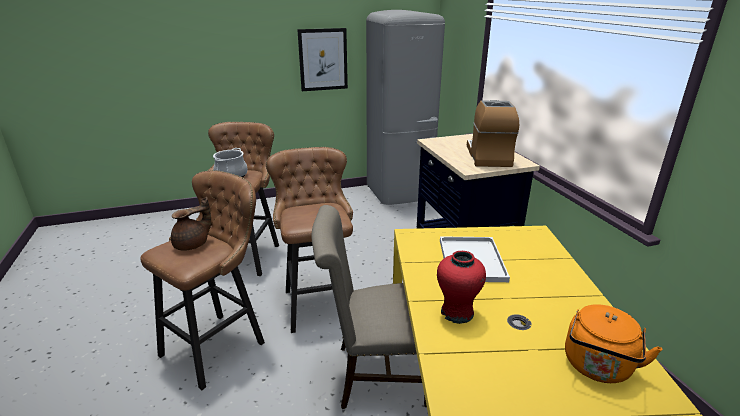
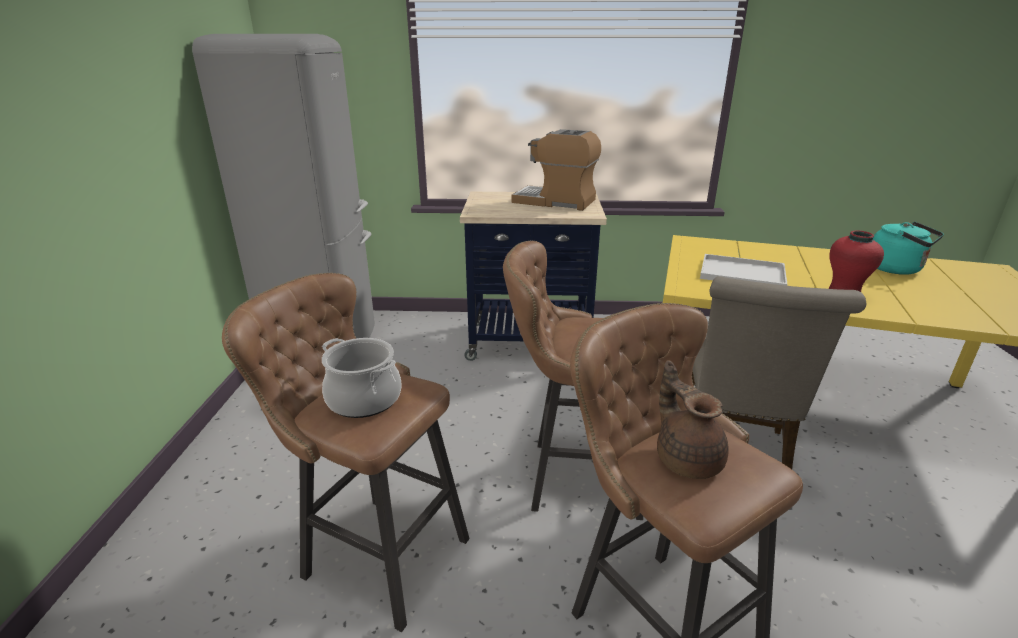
camera: 70 degrees left, 0 degrees up
picture [297,28,348,91] -> none
orange kettle [565,304,662,383] -> turquoise kettle [873,221,944,275]

